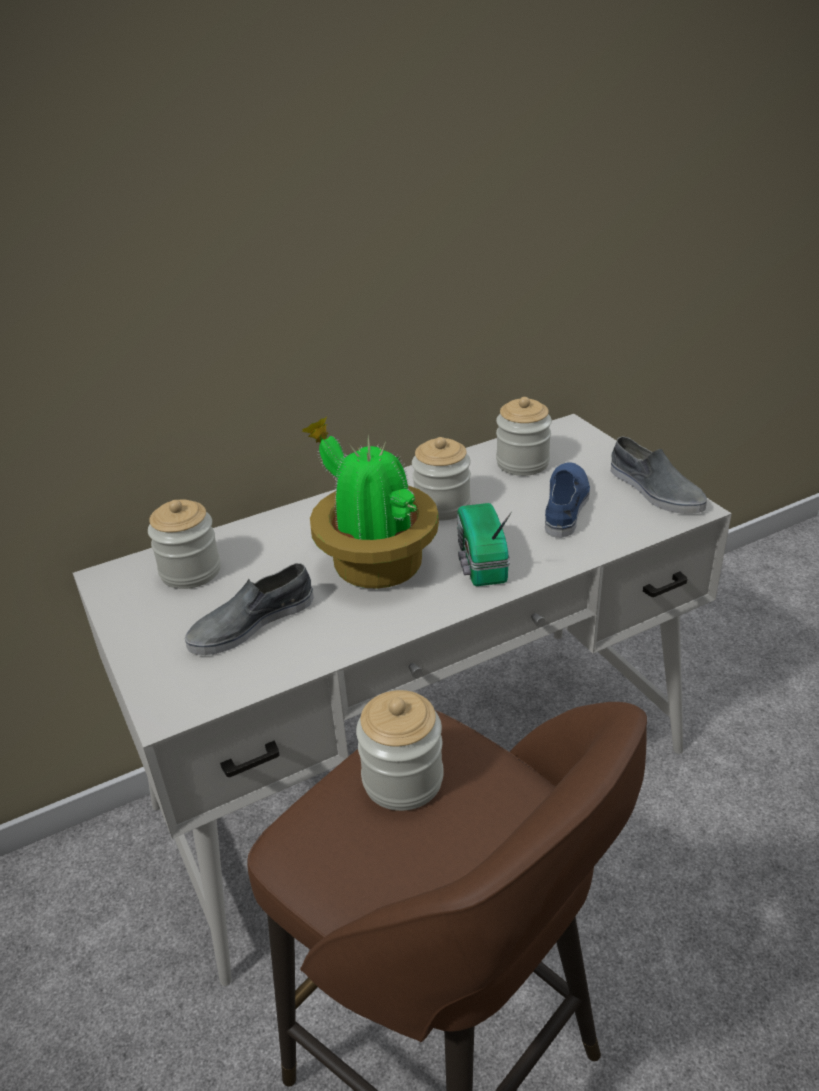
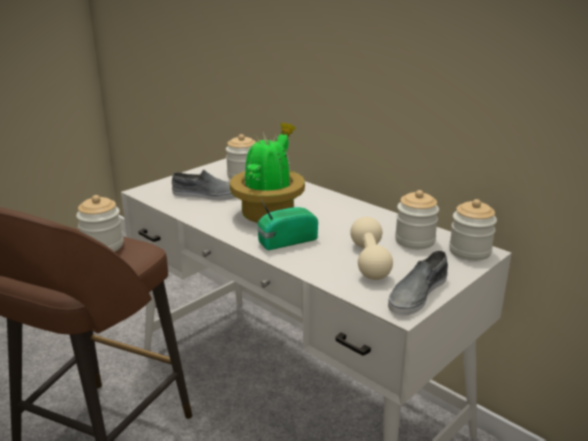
camera: 70 degrees right, 10 degrees down
grey shoe [185,563,314,655] -> grey shoe turned 150 degrees clockwise [172,169,236,201]
jar [412,437,471,521] -> jar moved to [449,199,497,261]
blue shoe [545,462,590,538] -> beige dumbbell [350,217,393,280]

